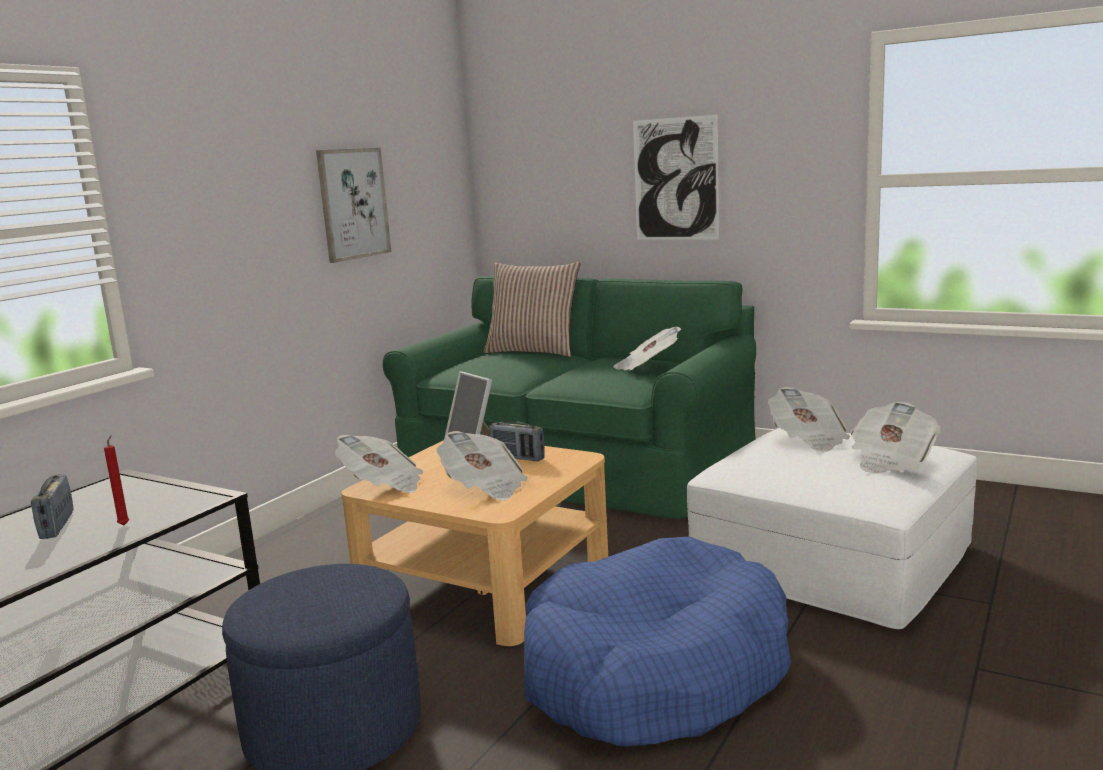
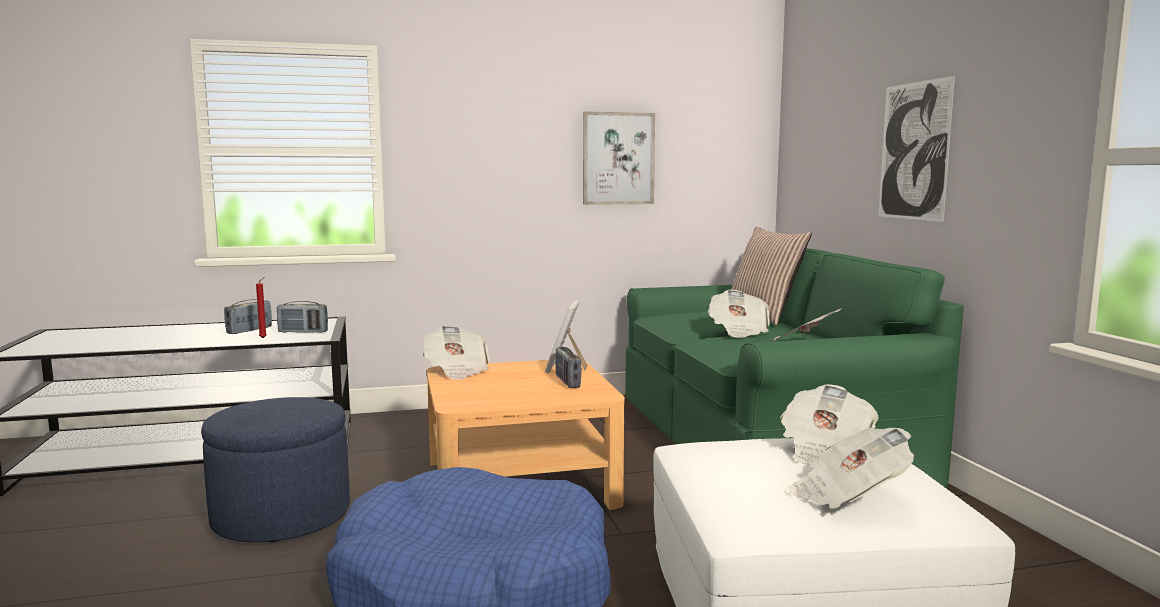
camera: 45 degrees right, 5 degrees down
newspaper [437,431,528,501] -> newspaper moved to [708,289,770,338]
none -> radio [277,301,328,333]

